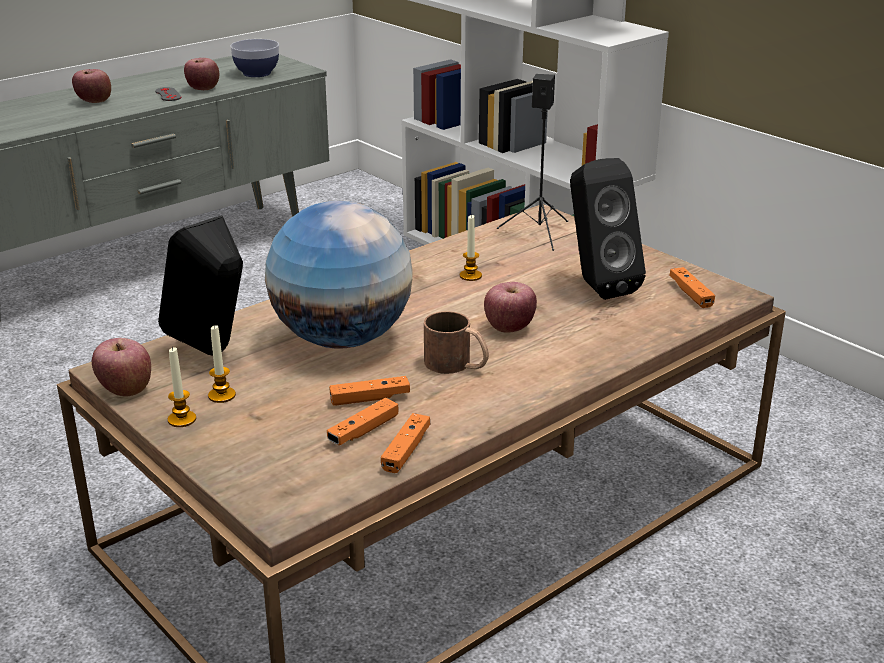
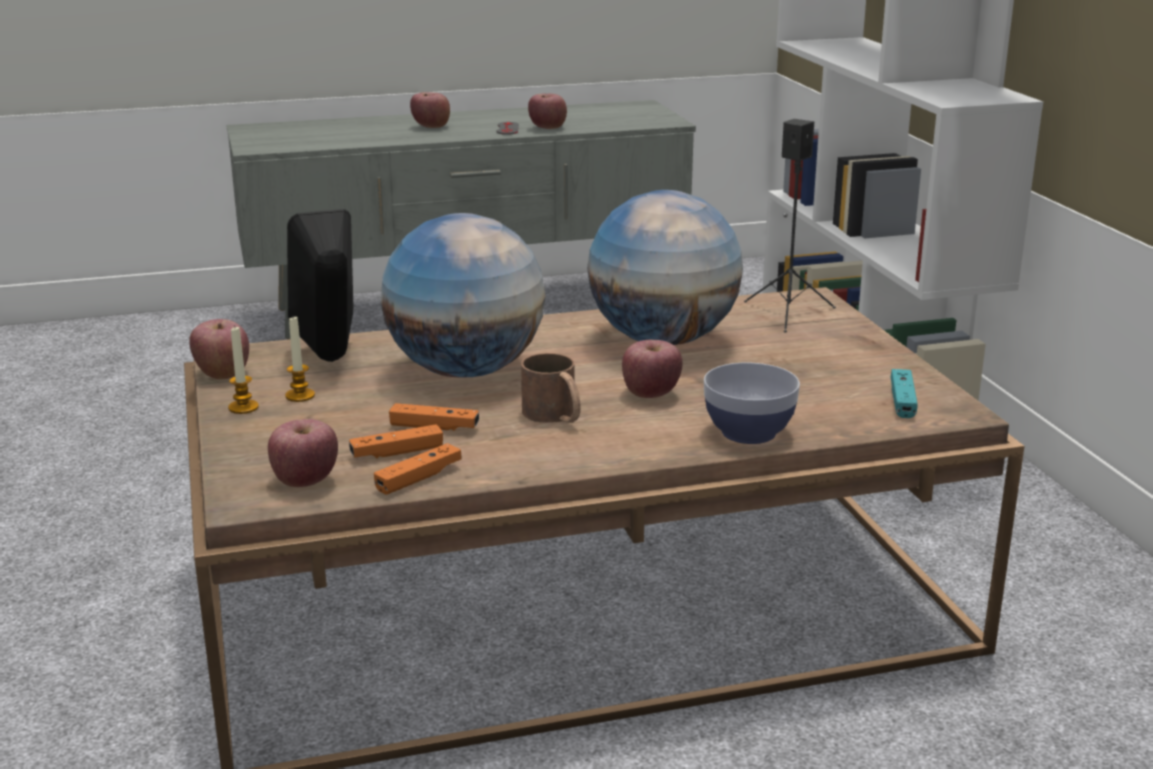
camera: 25 degrees right, 5 degrees down
bowl [230,39,279,77] -> bowl moved to [704,363,800,444]
candle [460,214,482,281] -> globe [587,190,743,345]
black speaker [570,158,646,300] -> none
orange game controller [670,267,715,308] -> turquoise game controller [890,369,918,418]
none -> apple [268,419,338,487]

